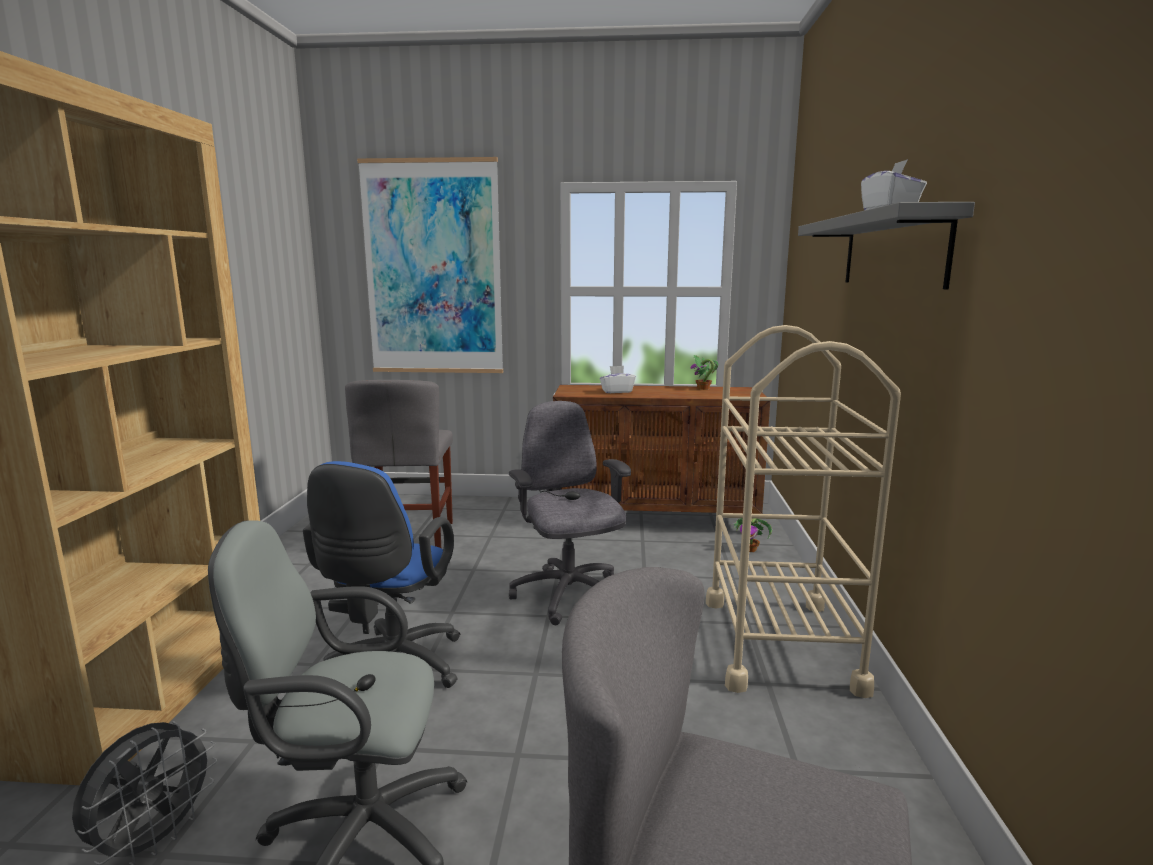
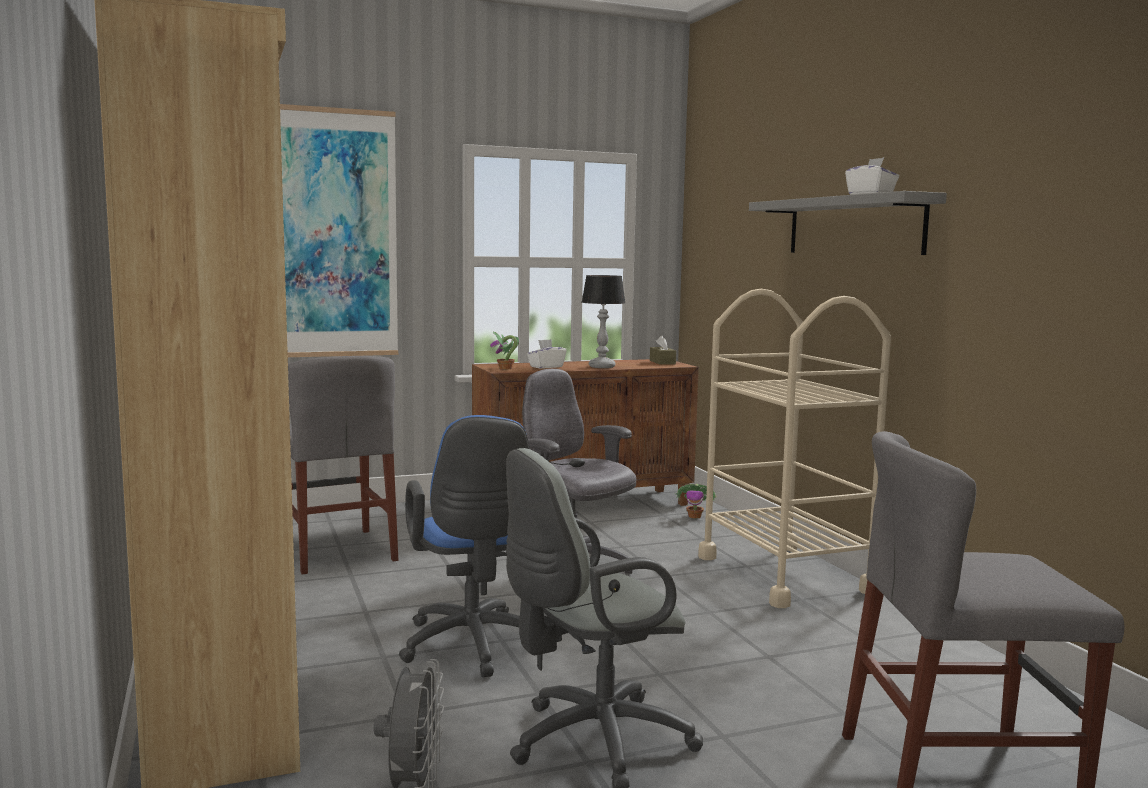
camera: 25 degrees left, 5 degrees down
potted plant [691,355,718,390] -> potted plant moved to [490,331,519,369]
none -> table lamp [582,275,625,368]
none -> brown tissue box [650,335,676,365]

